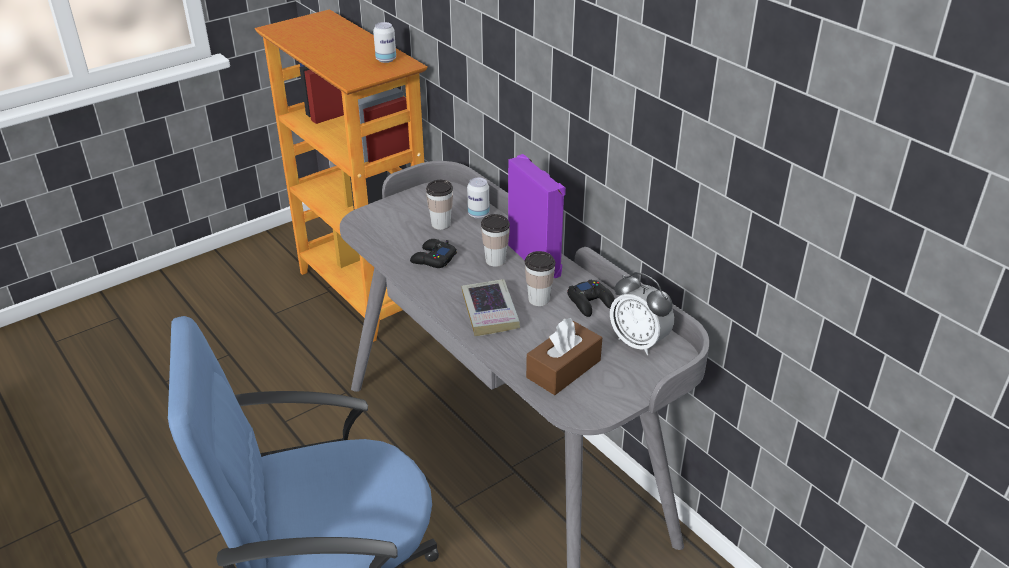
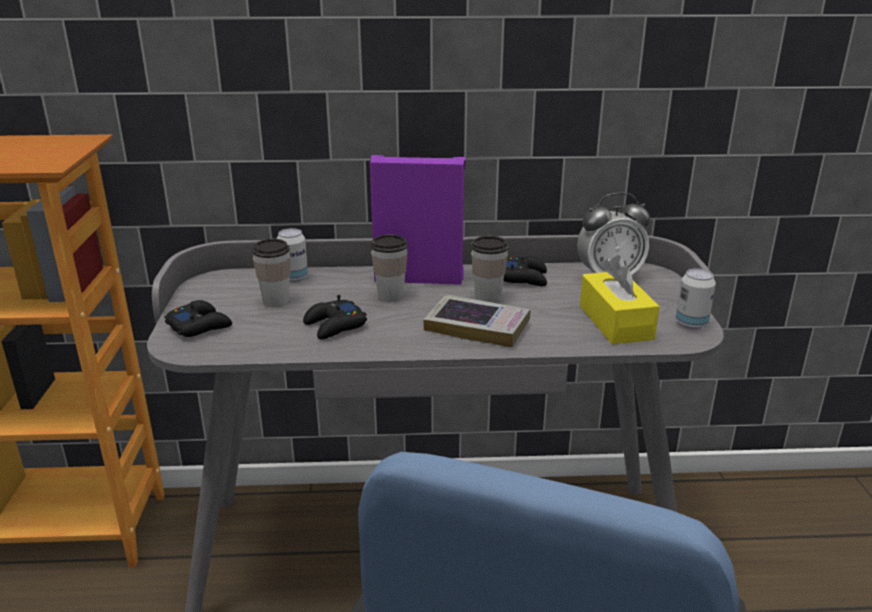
camera: 55 degrees left, 10 degrees down
can [373,22,396,63] -> can moved to [676,268,716,329]
brown tissue box [526,318,602,395] -> yellow tissue box [580,255,660,344]
none -> black game controller [164,300,232,337]

